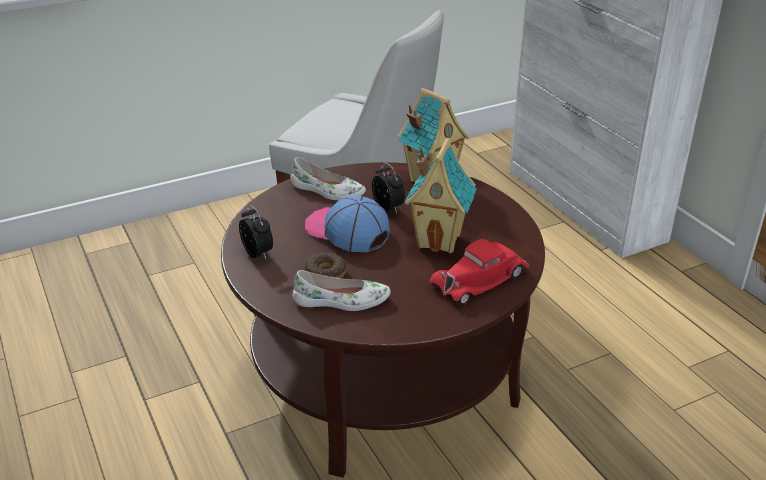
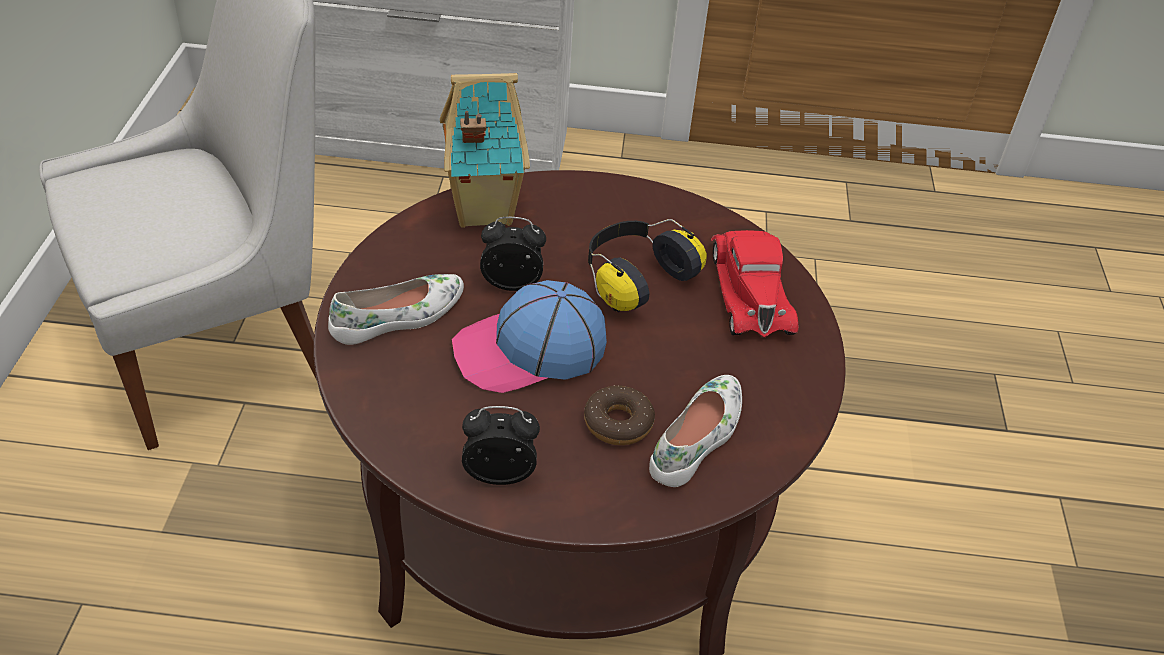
camera: 60 degrees left, 10 degrees up
toy house [404,138,477,253] -> headphones [588,219,707,312]

